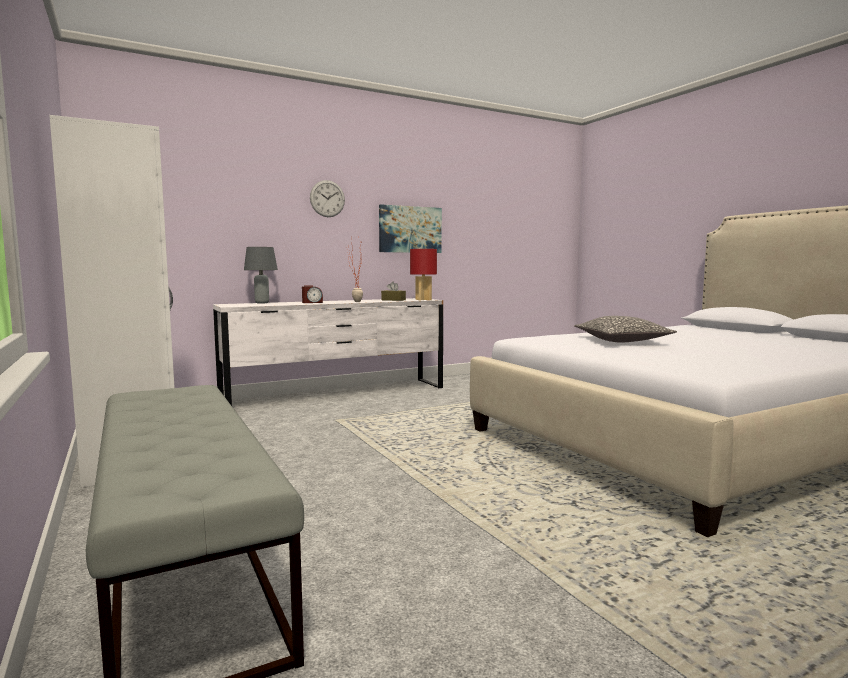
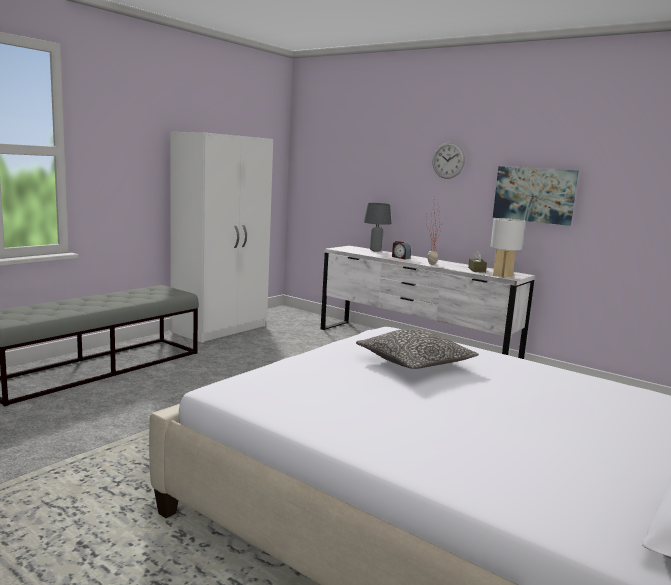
camera: 65 degrees right, 5 degrees up
red table lamp [410,249,437,300] -> white table lamp [490,218,525,278]

